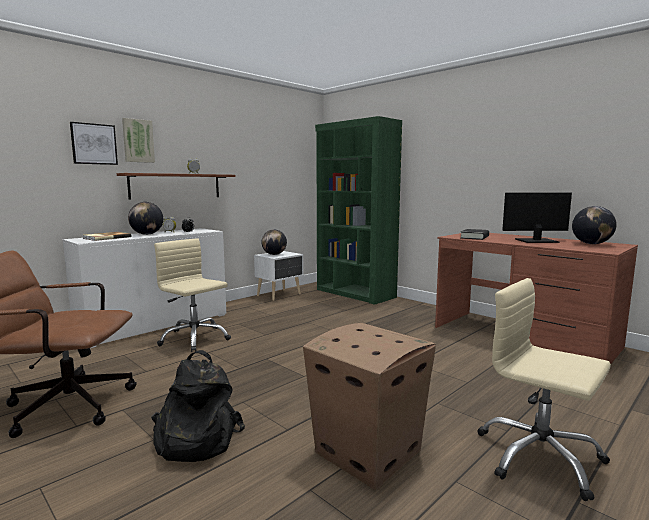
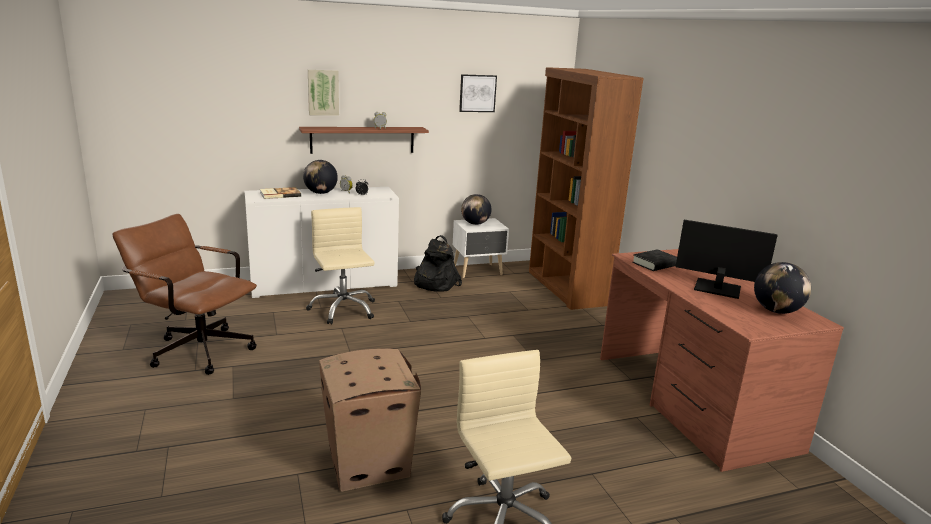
camera: 25 degrees right, 10 degrees up
picture [70,122,118,165] -> picture moved to [459,74,497,112]
black backpack [151,350,245,462] -> black backpack moved to [414,235,462,291]
green bookcase [315,116,402,305] -> brown bookcase [529,67,644,310]

